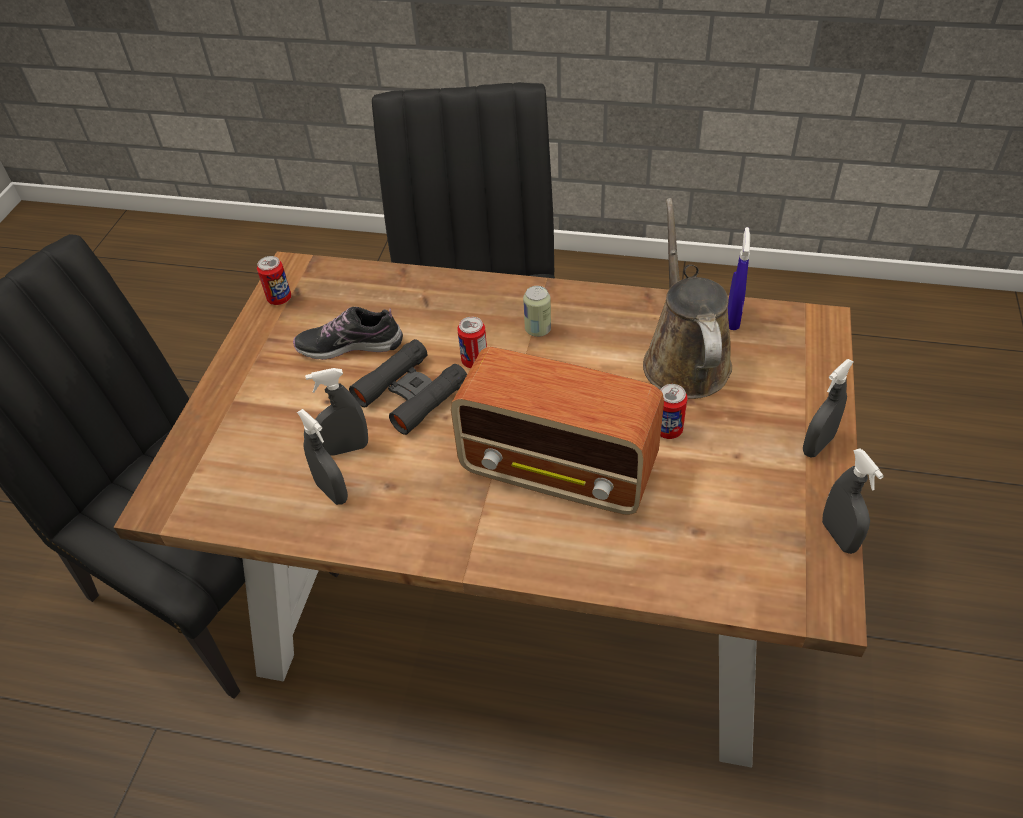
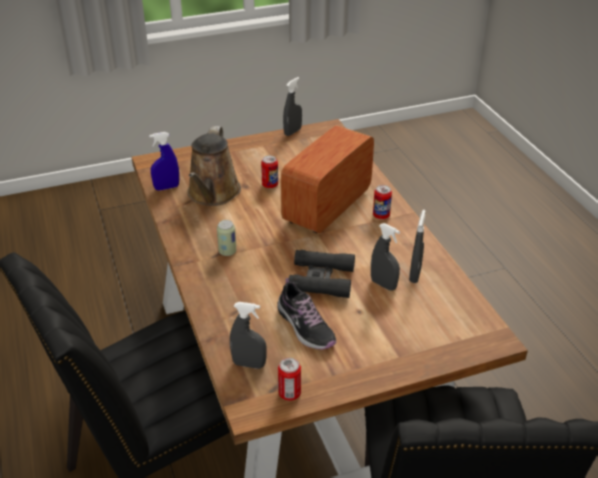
camera: 125 degrees left, 10 degrees down
radio [451,347,664,515] -> radio turned 135 degrees counterclockwise [280,125,374,234]
can [457,317,487,368] -> can moved to [373,185,392,219]
brown watering can [643,198,732,399] -> brown watering can turned 45 degrees counterclockwise [187,126,241,206]
grey spray bottle [803,359,853,457] -> grey spray bottle moved to [230,302,267,369]

